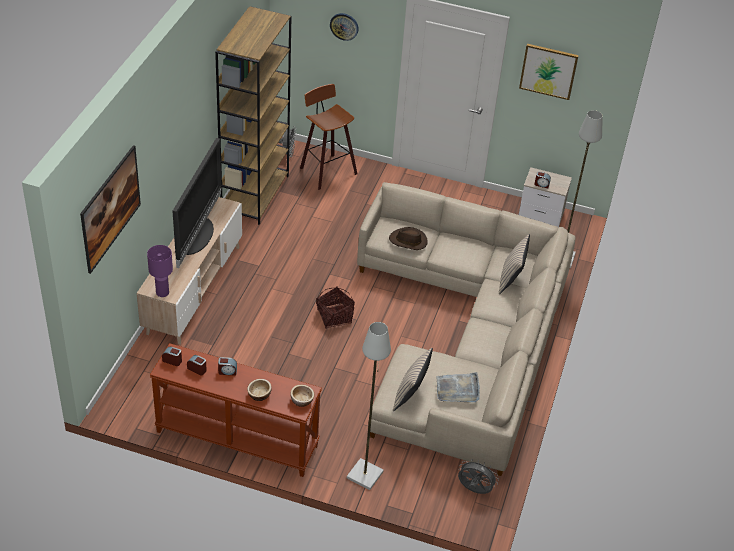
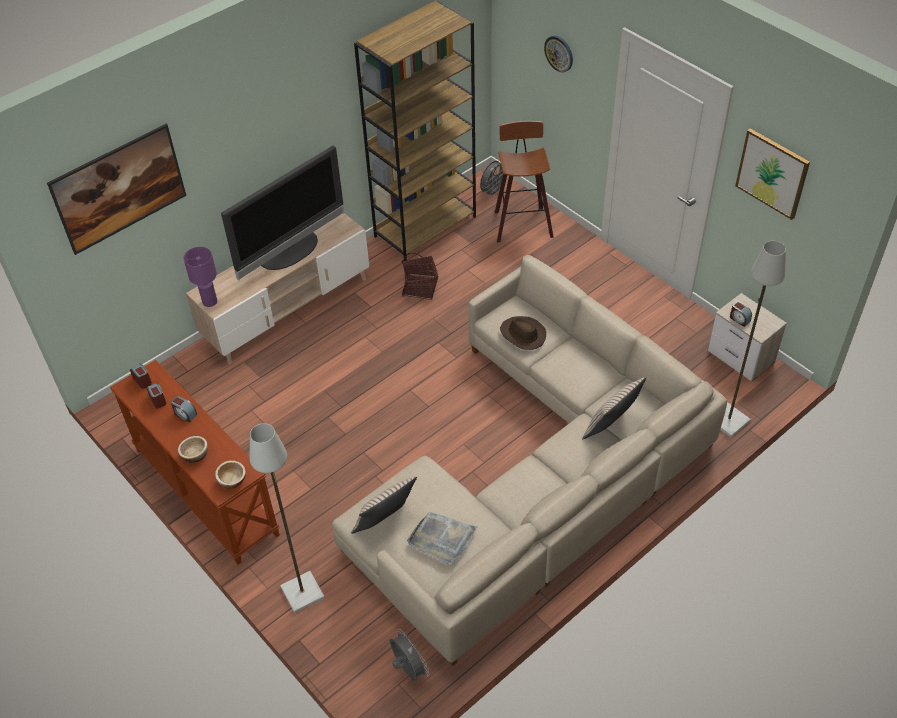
camera: 35 degrees right, 5 degrees up
basket [316,286,355,329] -> basket moved to [402,253,438,300]

